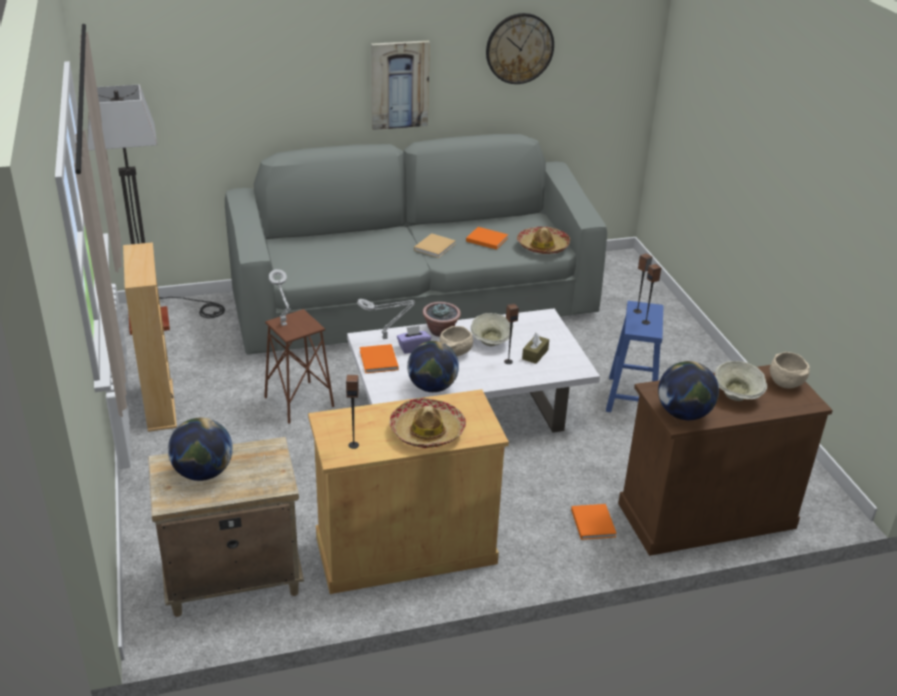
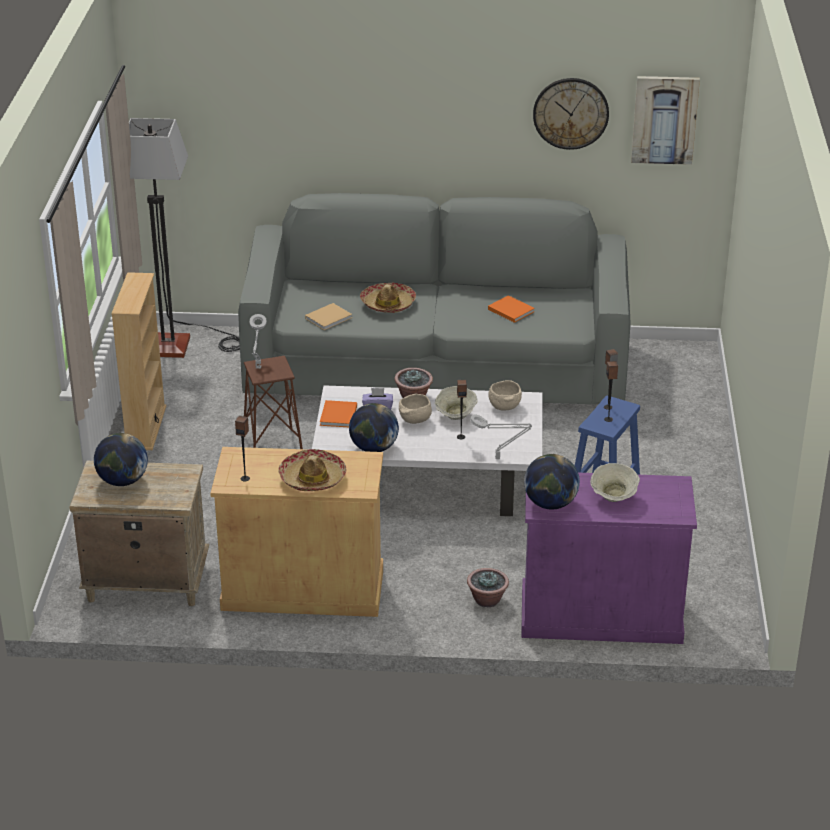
camera: 20 degrees right, 0 degrees up
grey table lamp [357,299,415,339] -> grey table lamp moved to [470,415,532,459]
picture [371,41,430,130] -> picture moved to [631,76,700,165]
beige book [414,233,456,258] -> beige book moved to [305,303,352,330]
hat [517,227,570,254] -> hat moved to [360,283,416,313]
brown tissue box [522,333,549,364] -> none
orange book [571,504,617,540] -> potted plant [467,568,509,607]
brown cabinet [618,365,833,556] -> purple cabinet [521,473,697,644]
beige bowl [770,352,810,389] -> beige bowl moved to [488,380,522,411]

